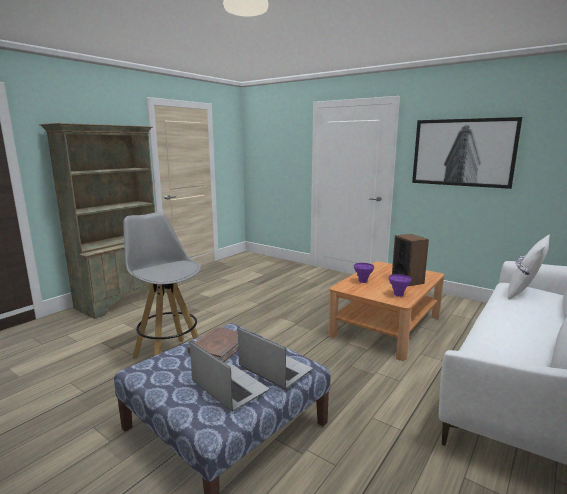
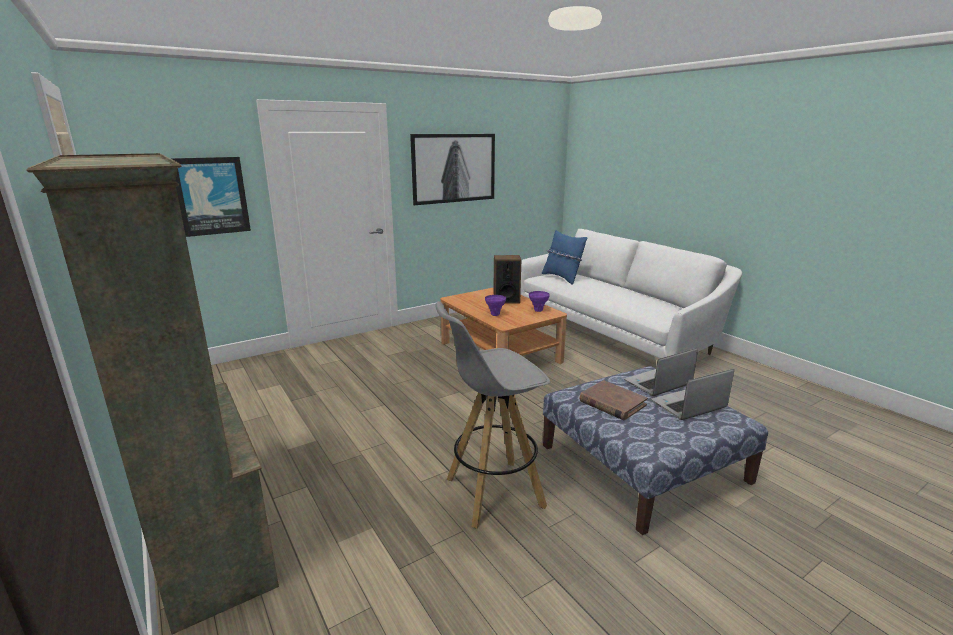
camera: 70 degrees left, 5 degrees up
white pillow [508,234,550,299] -> blue pillow [542,230,587,285]
none -> picture [170,157,251,237]

